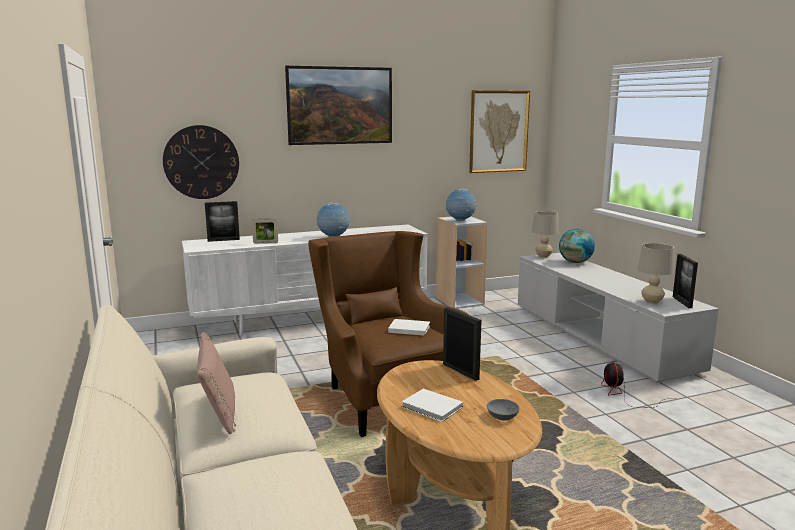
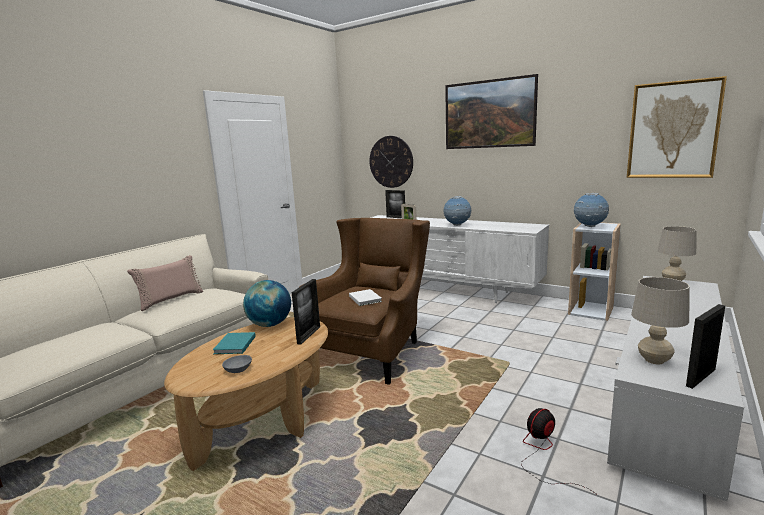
camera: 55 degrees right, 0 degrees up
white book [402,389,463,422] -> turquoise book [213,332,256,354]
globe [559,229,595,263] -> globe moved to [243,280,291,327]

